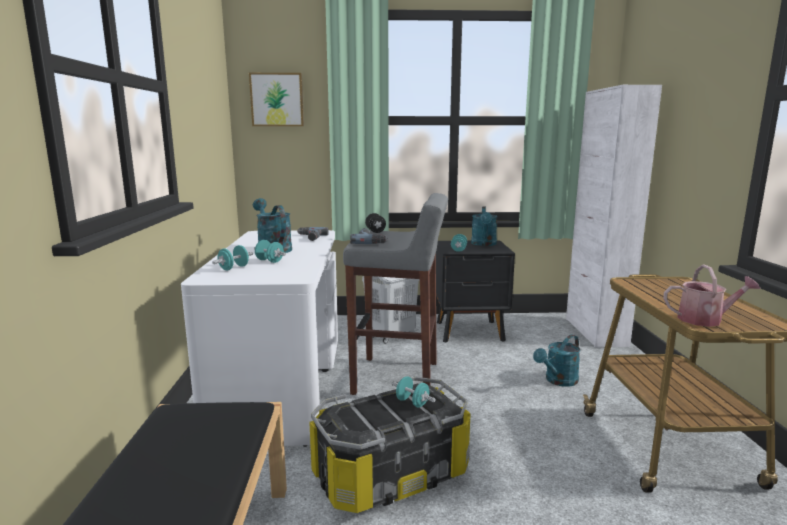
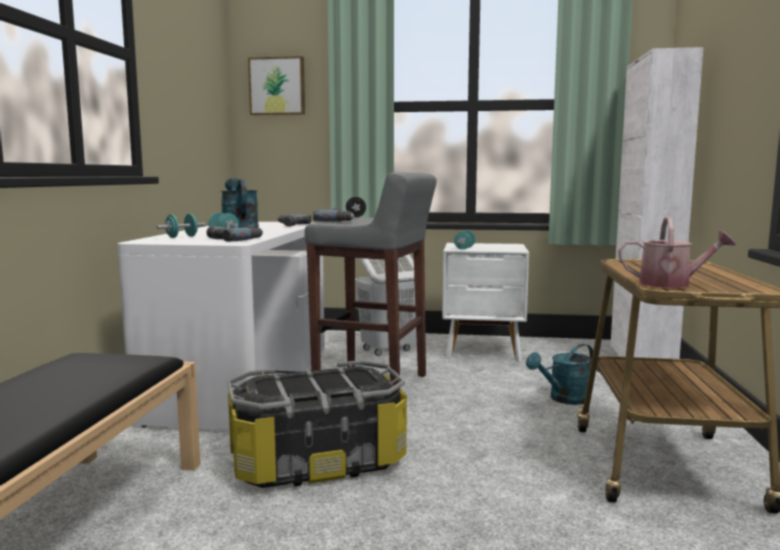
camera: 10 degrees right, 5 degrees down
turquoise dumbbell [392,376,436,408] -> none
black nightstand [436,240,515,343] -> white nightstand [442,243,529,362]
turquoise watering can [471,206,497,246] -> none
none -> power drill [207,226,263,242]

